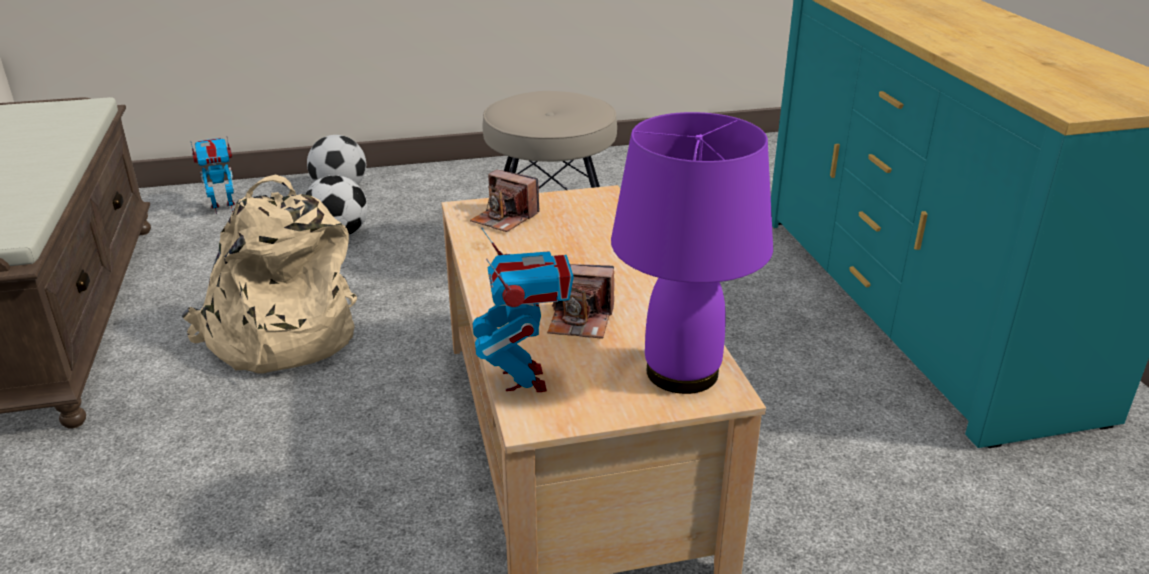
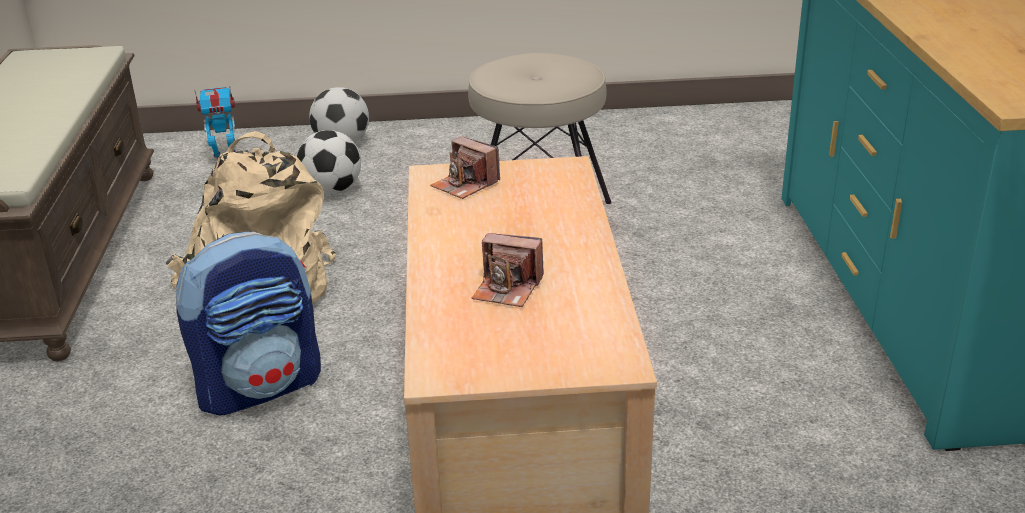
camera: 10 degrees right, 0 degrees up
toy robot [472,227,574,392] -> none
purple table lamp [611,112,773,394] -> none
none -> backpack [176,232,321,415]

